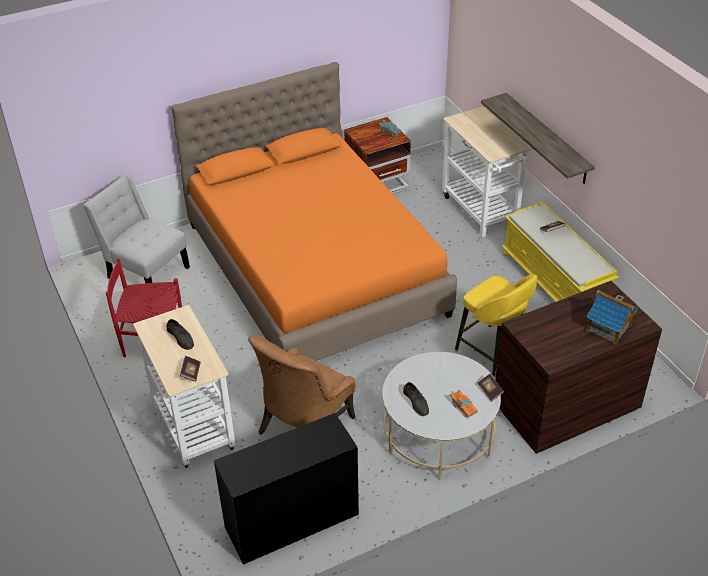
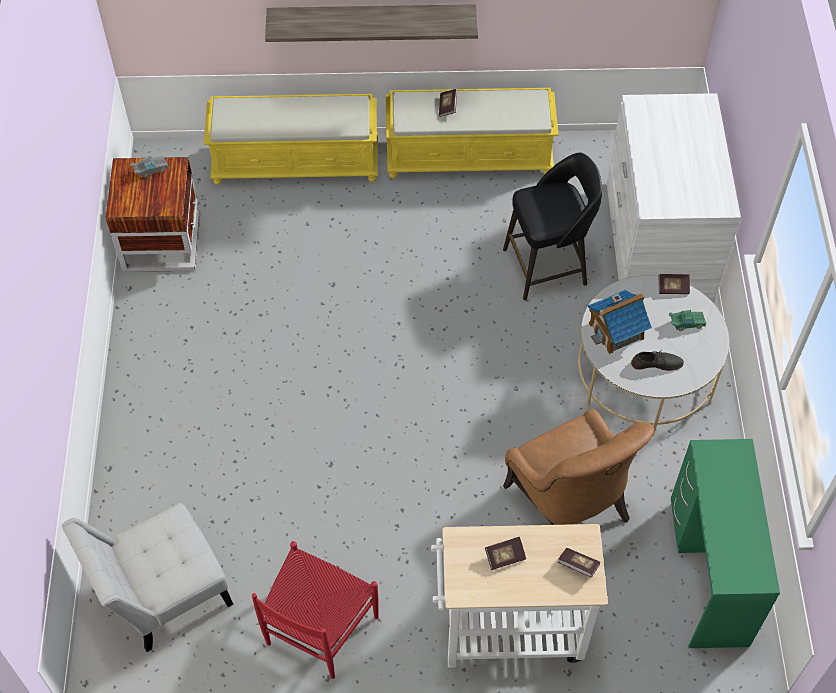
camera: 65 degrees left, 15 degrees up
grey shoe [166,319,194,350] -> book [485,537,526,570]
orange bed [171,62,457,361] -> none
black desk [214,413,359,565] -> green desk [671,439,780,648]
white cart [442,107,531,238] -> yellow bench [204,94,378,185]
orange toy car [450,389,478,418] -> green toy car [669,310,706,331]
yellow stool [455,275,537,377] -> black stool [503,153,602,300]
brown dresser [495,281,662,454] -> white dresser [607,93,741,301]
toy house [586,290,638,345] -> toy house moved to [588,290,652,354]

